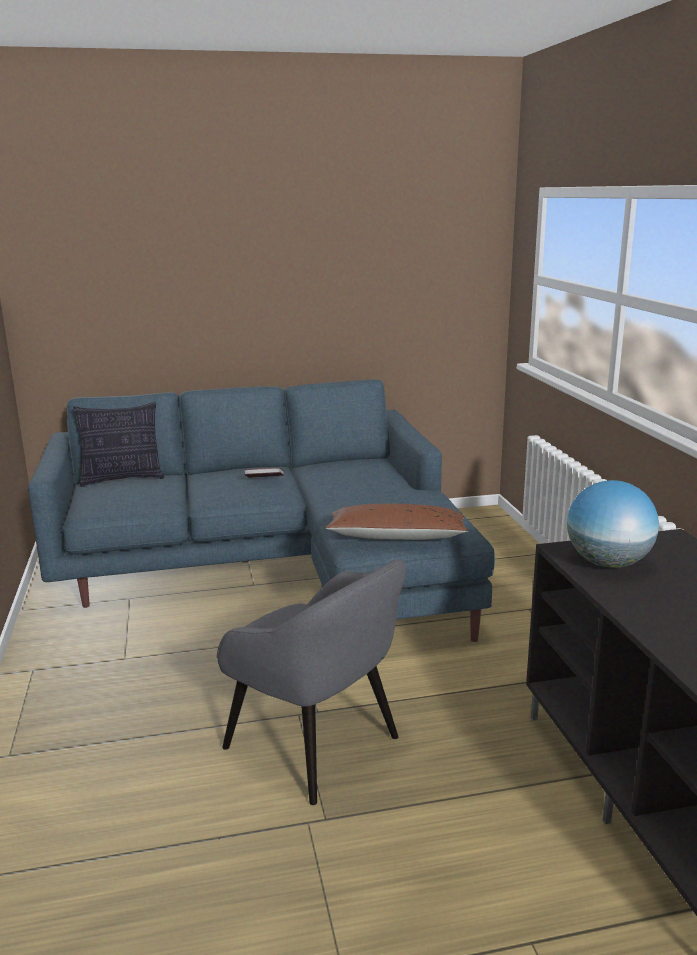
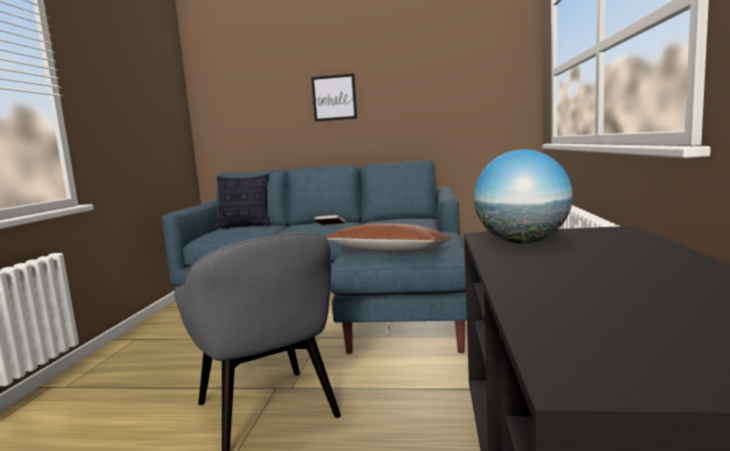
camera: 20 degrees right, 10 degrees down
none -> picture [311,74,357,122]

